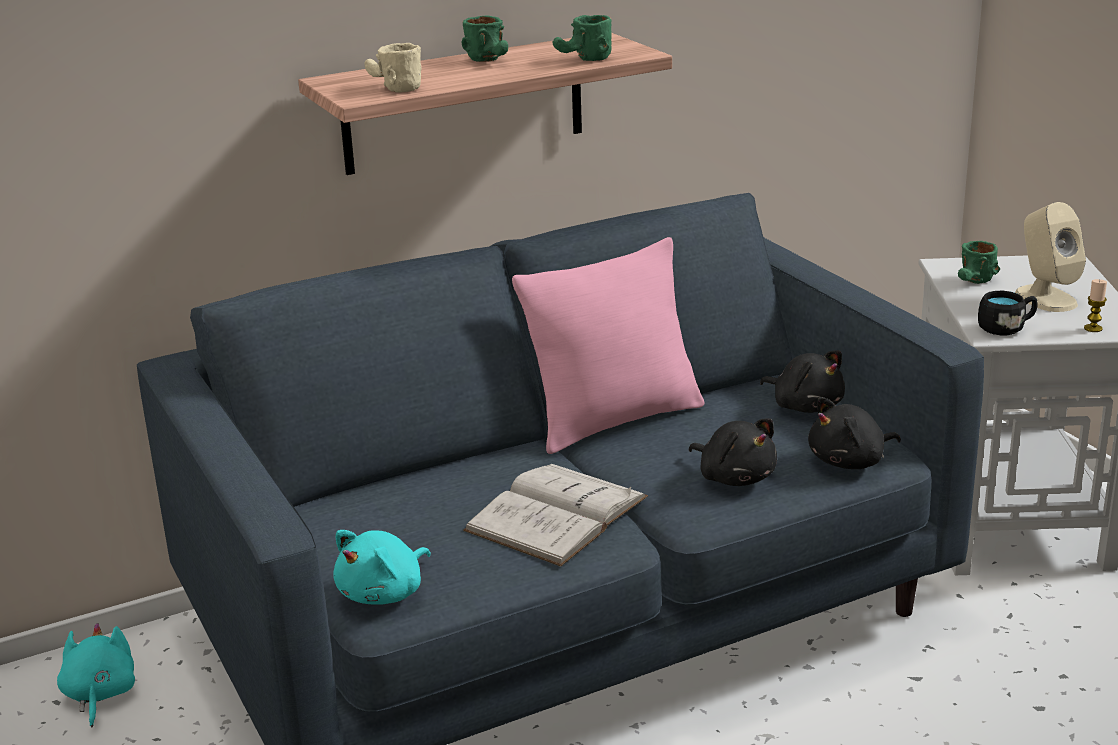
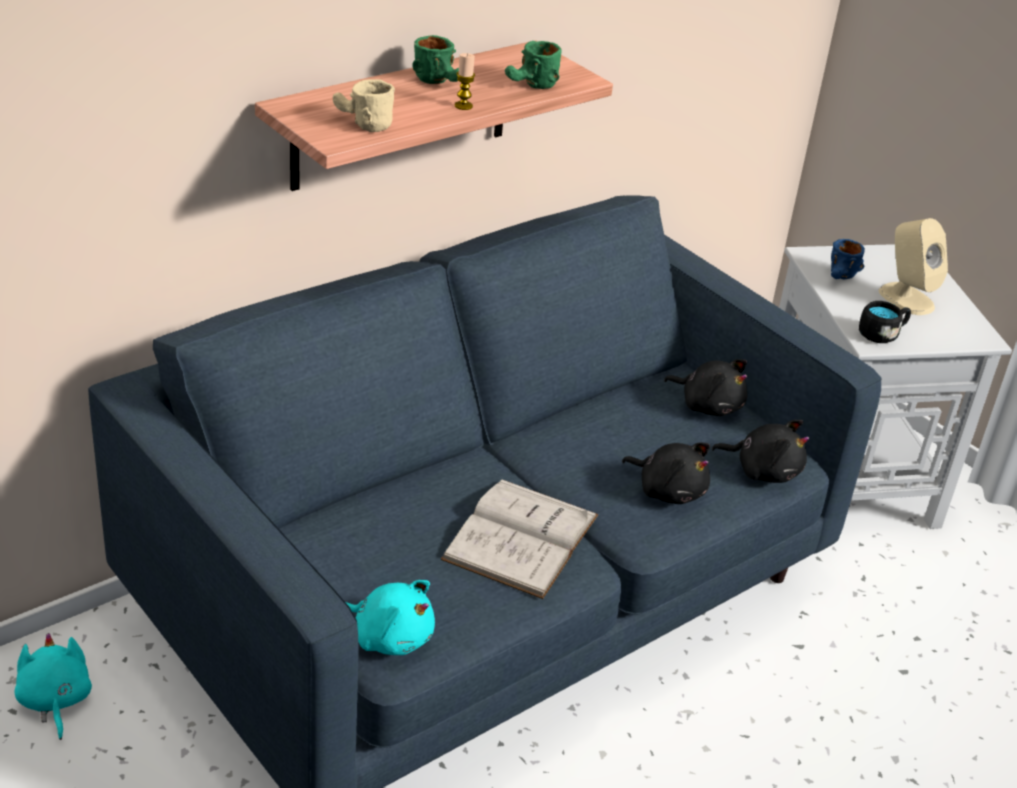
camera: 15 degrees left, 10 degrees up
turquoise plush toy [333,530,431,605] -> turquoise plush toy turned 90 degrees counterclockwise [346,580,435,655]
pink pillow [512,237,705,454] -> none
black plush toy [808,397,901,469] -> black plush toy turned 120 degrees counterclockwise [712,420,809,483]
green mug [958,241,1000,284] -> blue mug [831,239,865,279]
candle [1084,279,1107,332] -> candle moved to [455,53,475,110]

